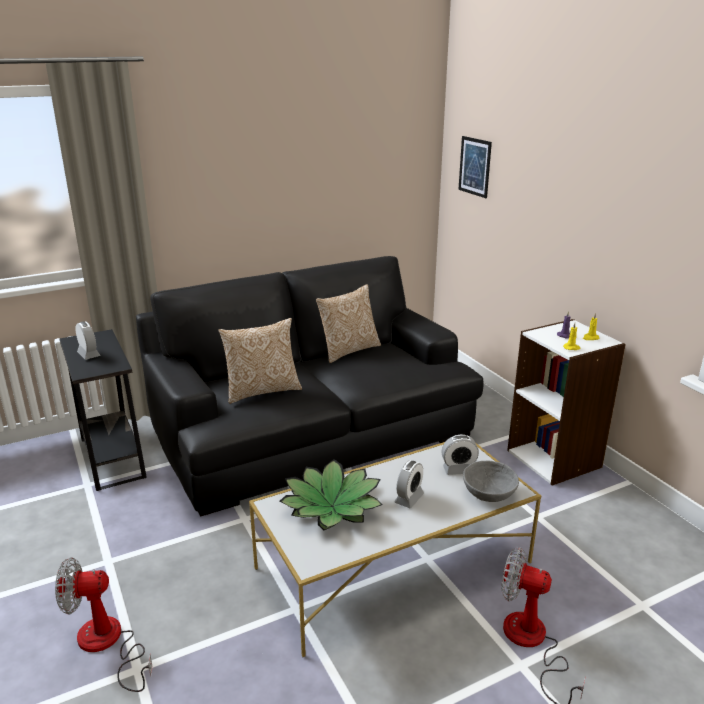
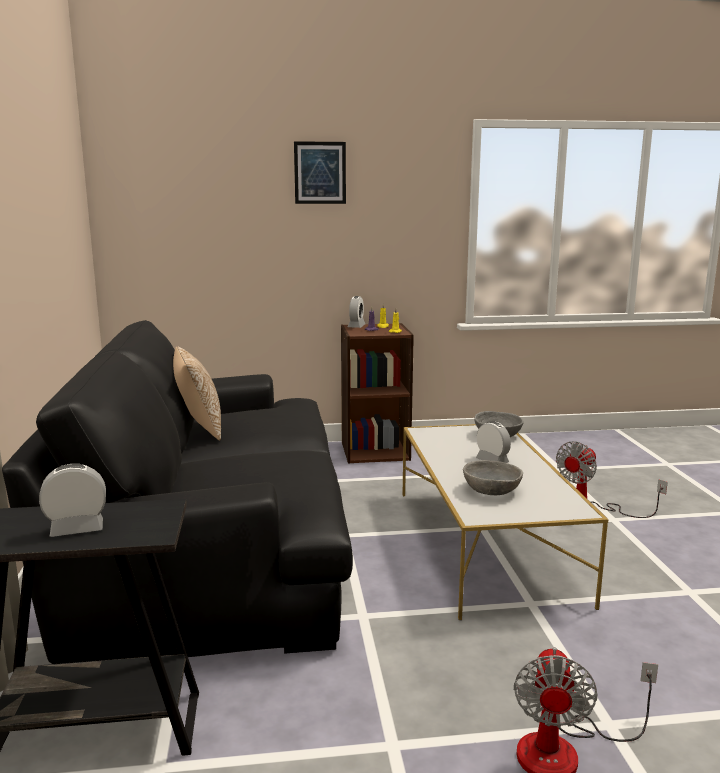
camera: 70 degrees left, 10 degrees down
pillow [219,318,302,404] -> none
potted plant [280,459,383,530] -> grey bowl [463,460,523,496]
alarm clock [441,435,479,475] -> alarm clock moved to [348,296,365,328]
picture [458,136,492,198] -> picture moved to [294,141,346,204]
white bookcase [507,319,626,486] -> brown bookcase [341,323,414,464]

